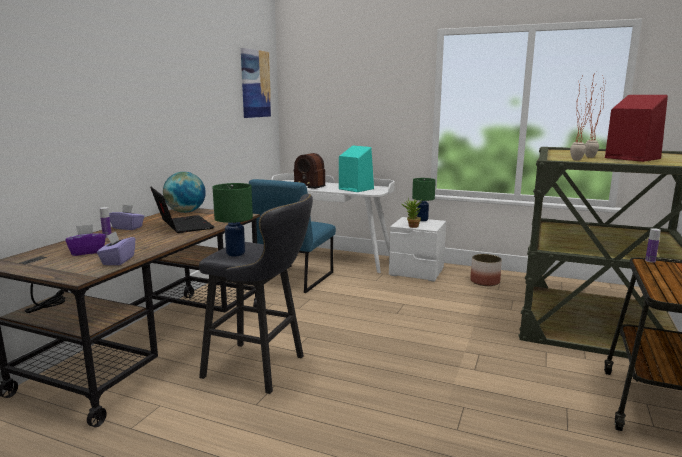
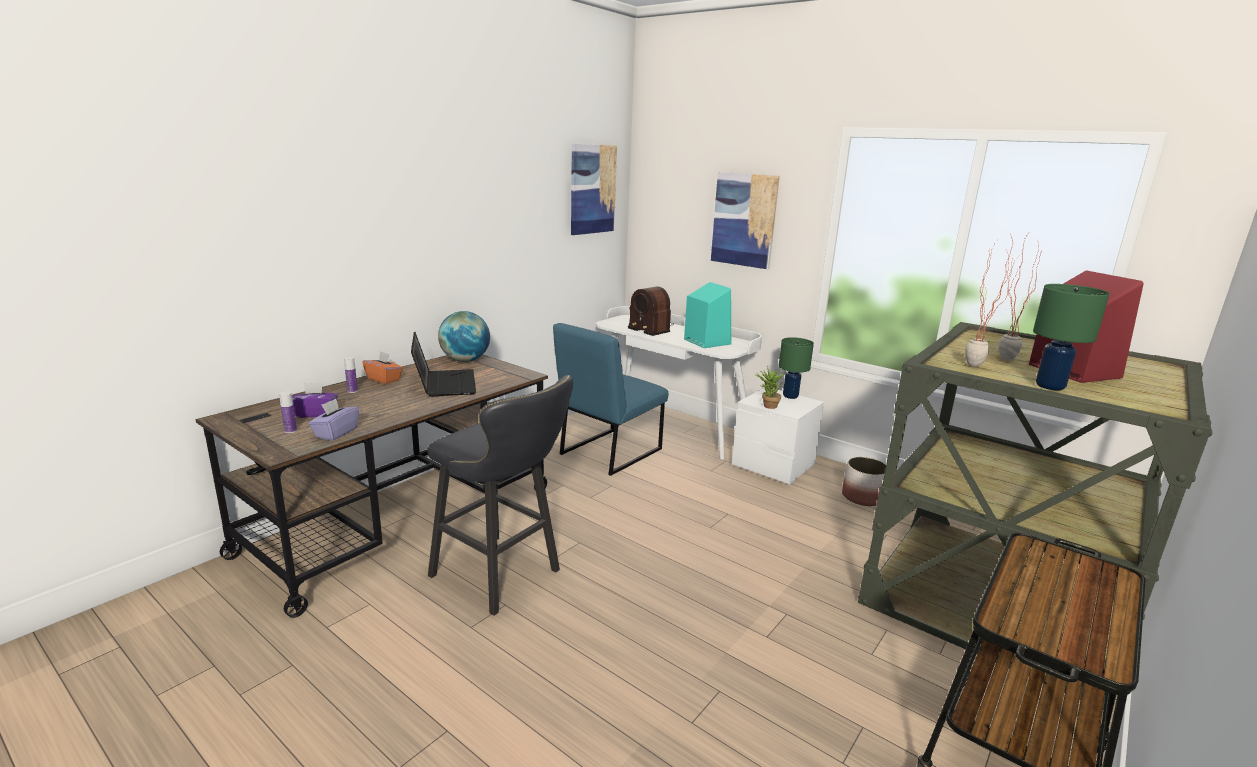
camera: 15 degrees right, 5 degrees up
purple tissue box [109,205,144,230] -> orange tissue box [362,351,403,384]
green table lamp [212,183,253,257] -> green table lamp moved to [1033,284,1110,391]
bottle [645,228,661,263] -> bottle moved to [279,391,297,433]
none -> picture [711,172,780,269]

